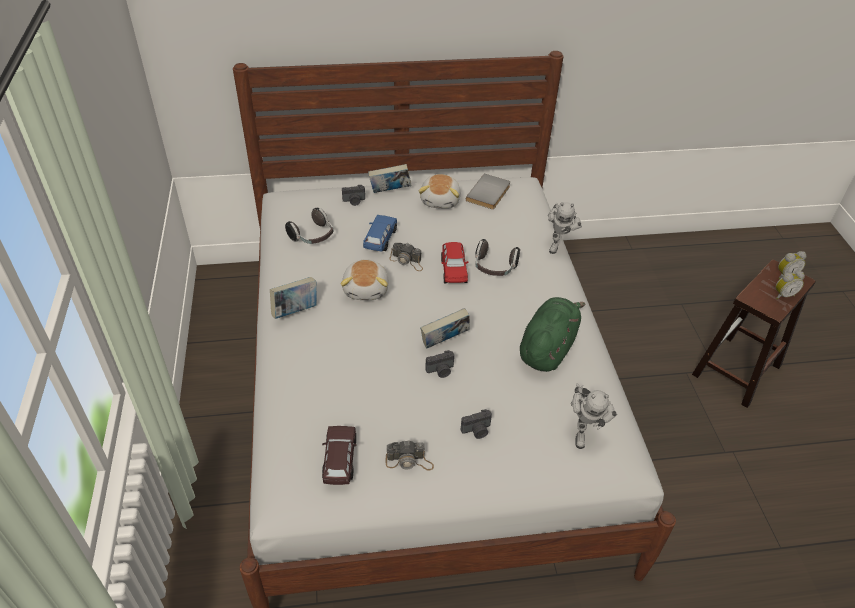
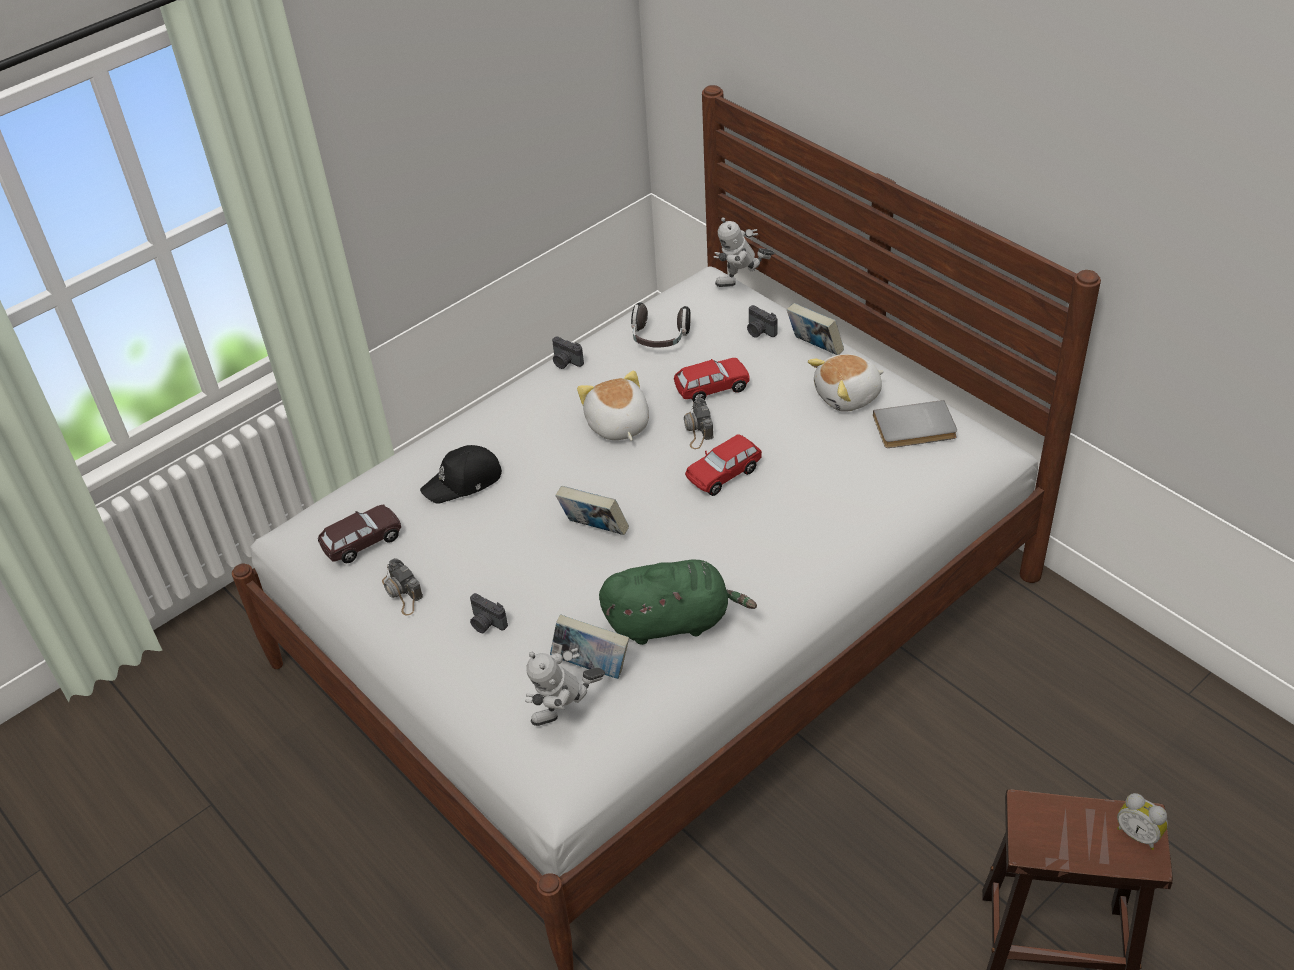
camera: 60 degrees right, 0 degrees up
book [270,277,317,319] -> book moved to [550,614,629,679]
plush toy [341,259,389,300] -> plush toy turned 105 degrees clockwise [577,370,649,441]
blue toy car [363,215,397,252] -> red toy car [674,358,750,402]
camera [425,350,454,378] -> camera moved to [552,336,584,369]
headphones [475,239,520,276] -> none
toy robot [548,202,582,254] -> toy robot moved to [713,217,775,287]
alarm clock [776,271,805,299] -> none
none -> black cap [420,445,502,503]

